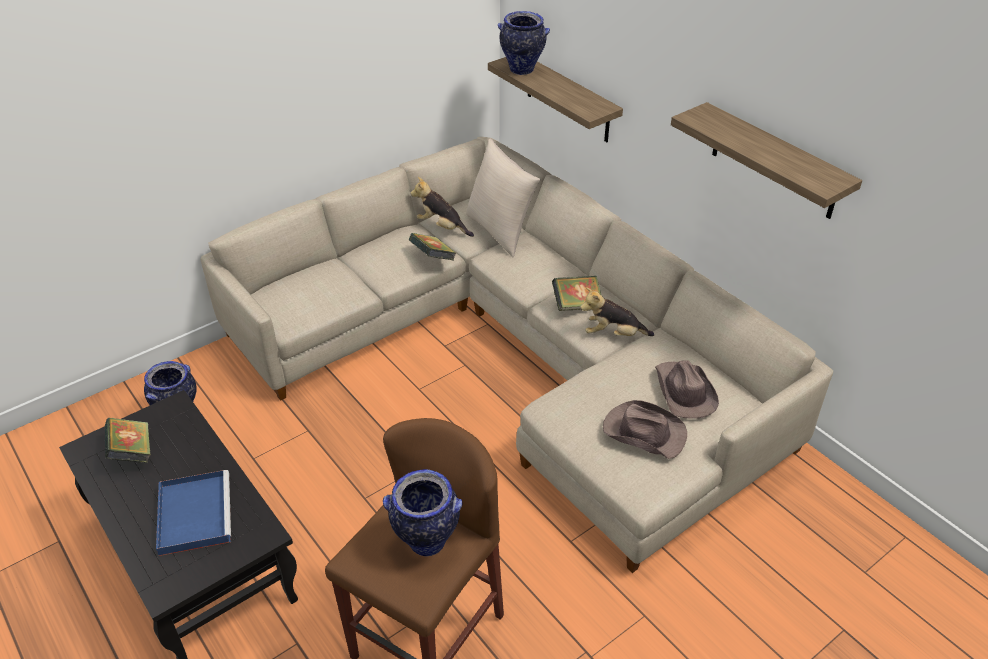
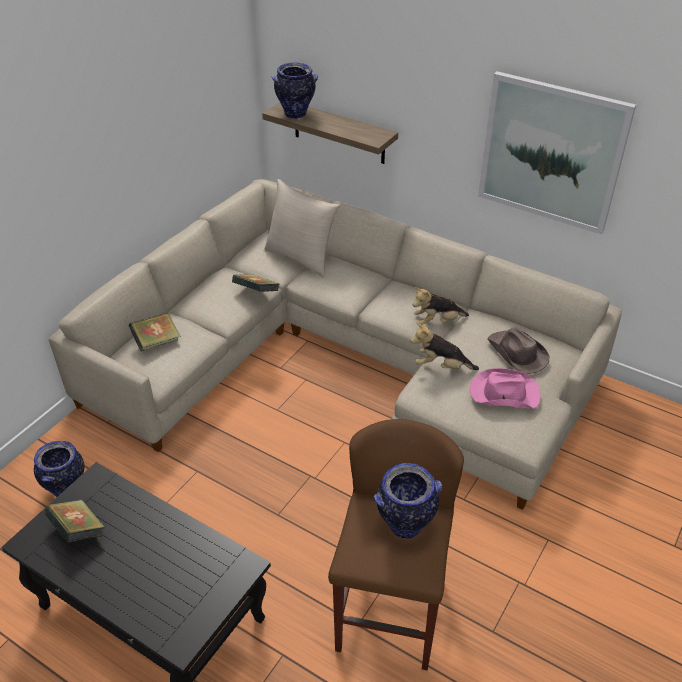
camera: 20 degrees left, 0 degrees up
blue tray [156,470,231,556] -> none
plush toy [410,177,474,237] -> plush toy moved to [410,323,479,370]
book [552,276,601,311] -> book moved to [129,312,180,351]
brown hat [603,400,687,459] -> pink hat [470,368,541,409]
shelf [671,102,862,219] -> picture [478,71,636,235]

